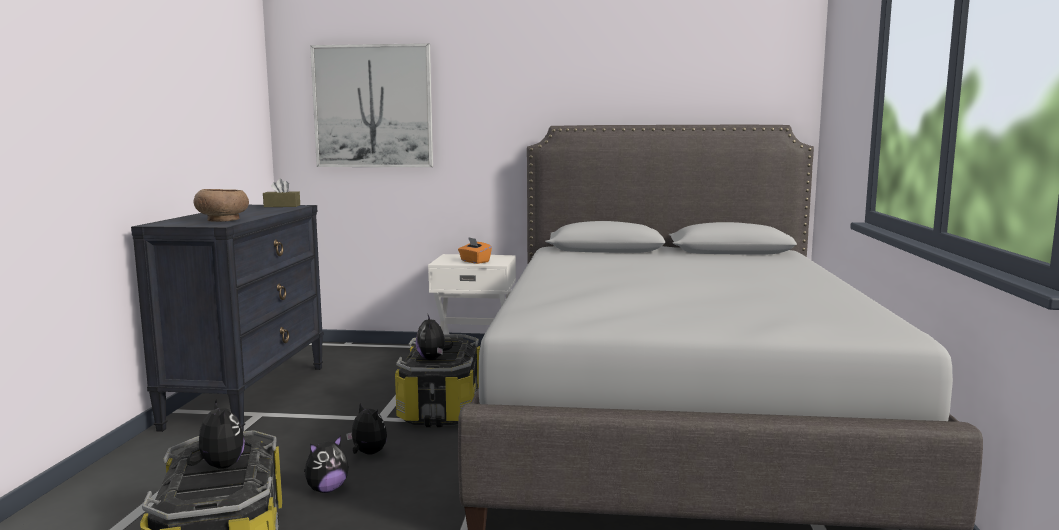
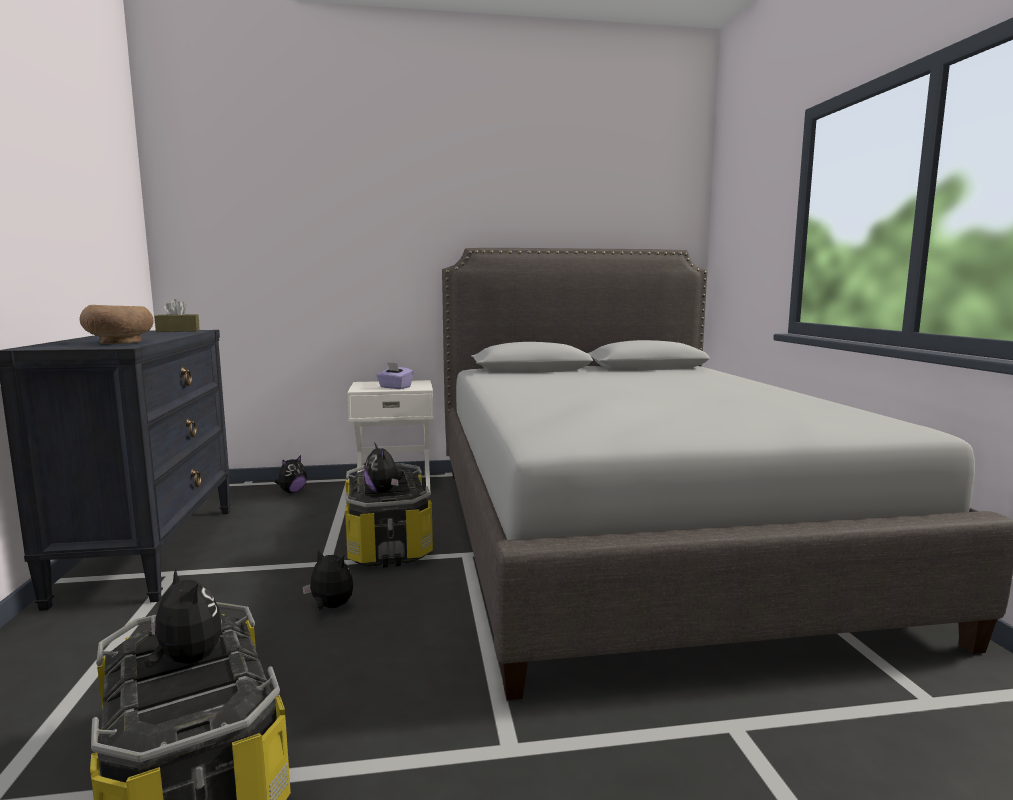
camera: 15 degrees left, 0 degrees up
plush toy [304,435,349,493] -> plush toy moved to [275,455,307,493]
picture [310,43,433,167] -> none
orange tissue box [458,237,492,264] -> purple tissue box [376,362,414,389]

